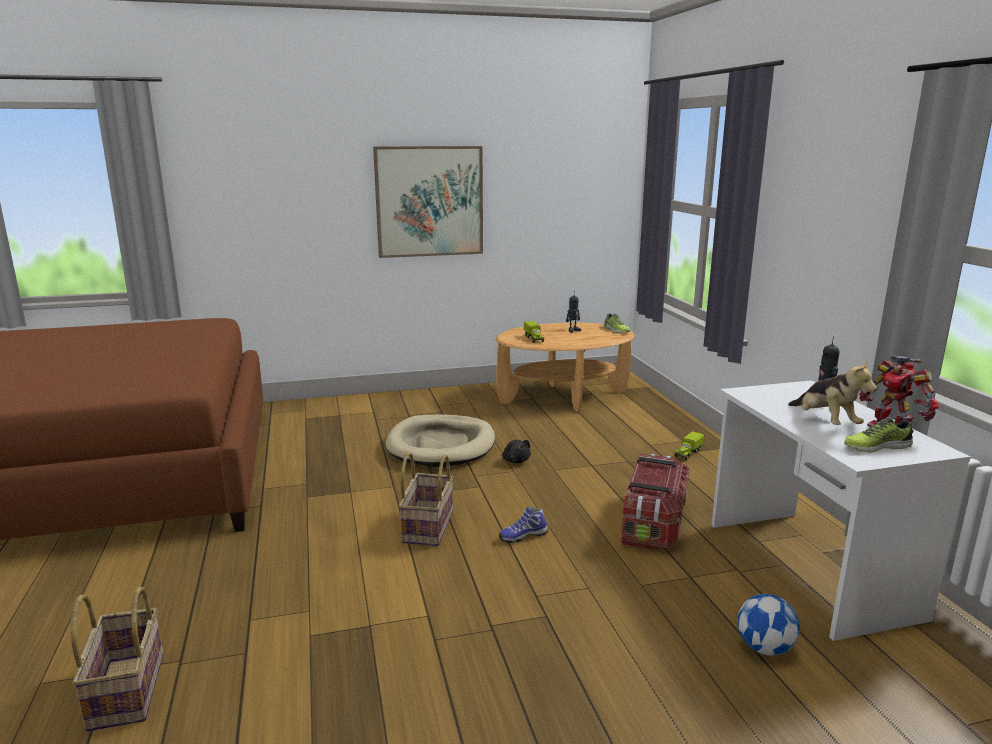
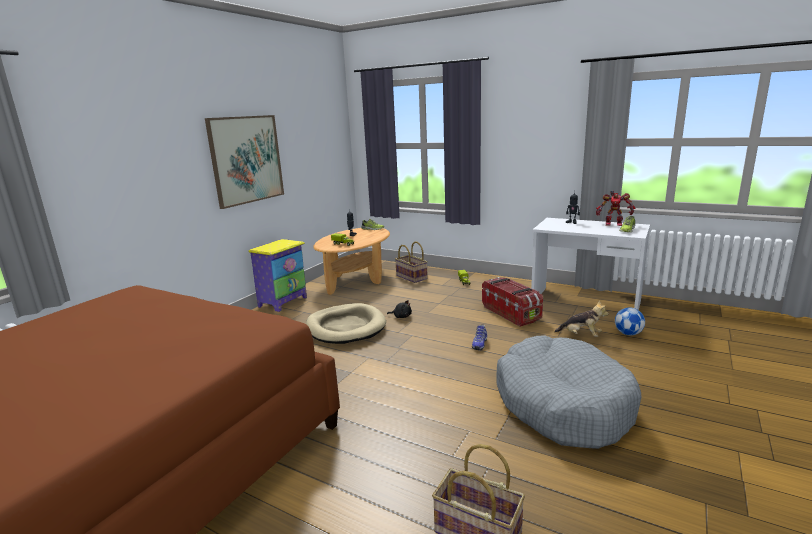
camera: 45 degrees left, 0 degrees up
basket [398,452,454,546] -> basket moved to [395,242,428,283]
plush toy [788,359,877,425] -> plush toy moved to [554,301,609,337]
none -> nightstand [248,239,307,312]
none -> grey dog bed [497,335,641,449]

